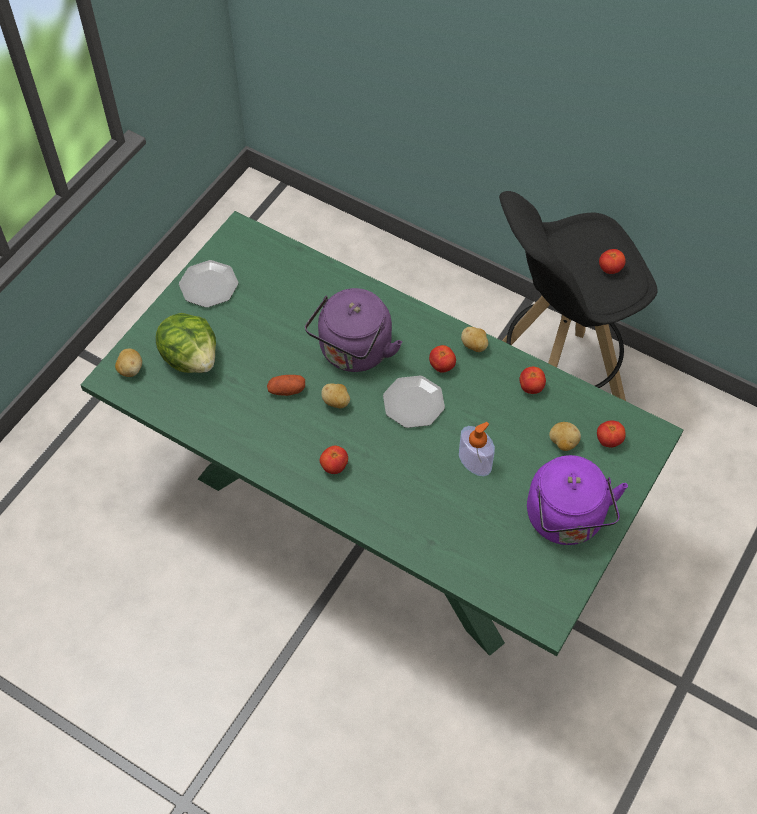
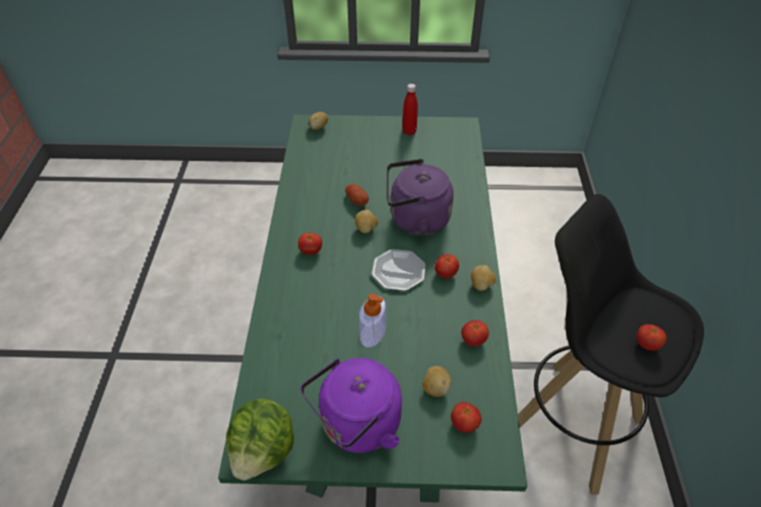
camera: 60 degrees right, 10 degrees down
lettuce [156,313,216,373] -> lettuce moved to [226,399,294,480]
plate [179,260,238,308] -> red bottle [403,84,418,135]

